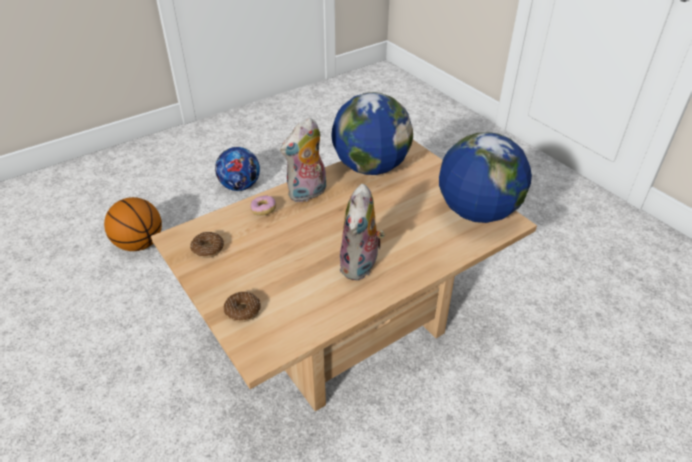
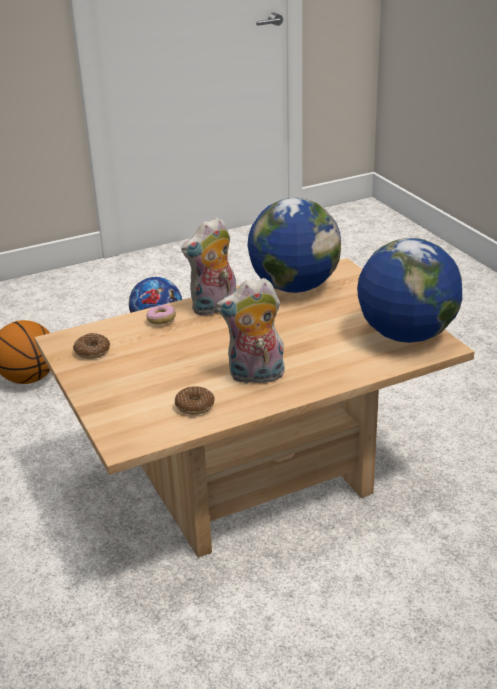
camera: 10 degrees right, 10 degrees down
donut [224,292,261,322] -> donut moved to [175,386,215,415]
plush toy [340,184,385,281] -> plush toy turned 60 degrees clockwise [216,278,285,386]

